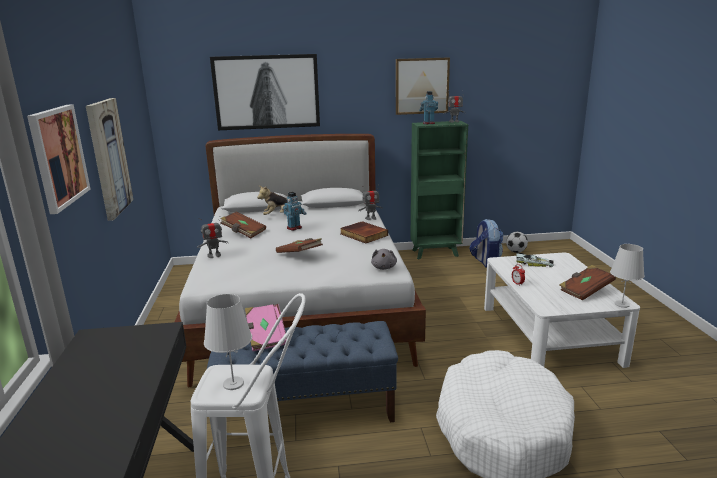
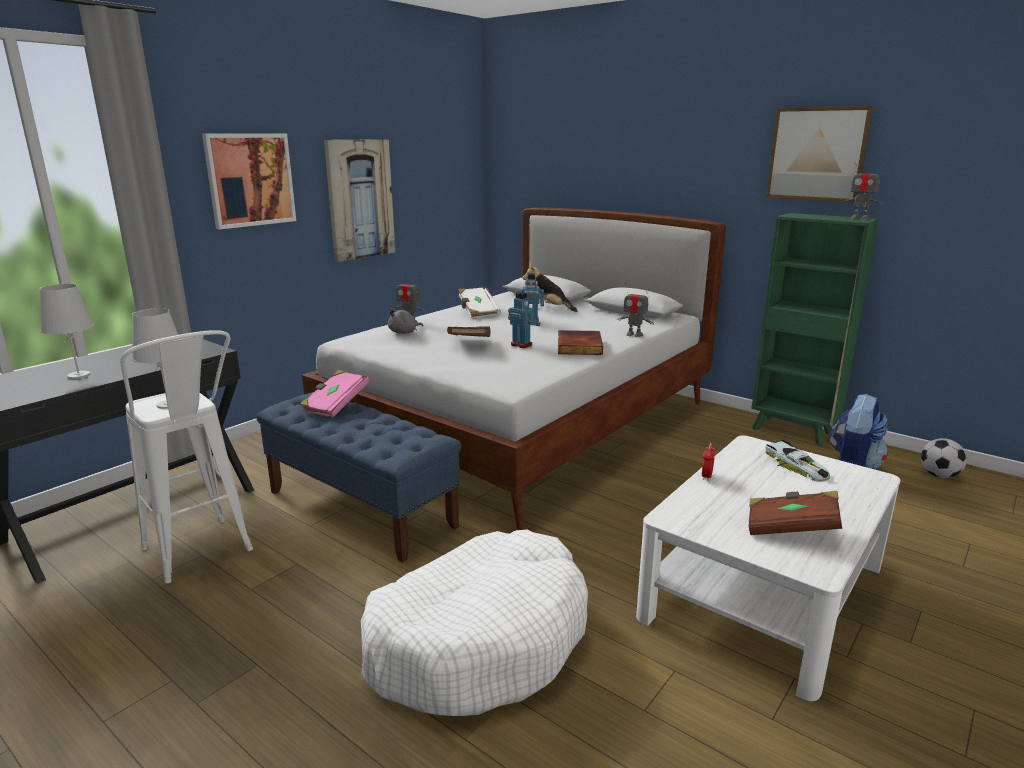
camera: 45 degrees right, 0 degrees up
picture [210,54,320,130] -> none
brown book [220,212,266,238] -> white book [458,287,501,318]
grey plush toy [371,249,397,270] -> grey plush toy moved to [388,308,423,334]
toy robot [419,91,438,125] -> toy robot moved to [508,292,541,348]
white table lamp [610,244,645,308] -> white table lamp moved to [40,284,94,379]

